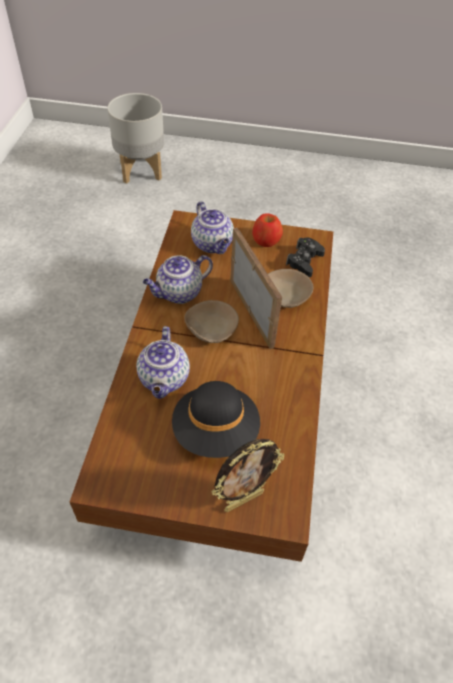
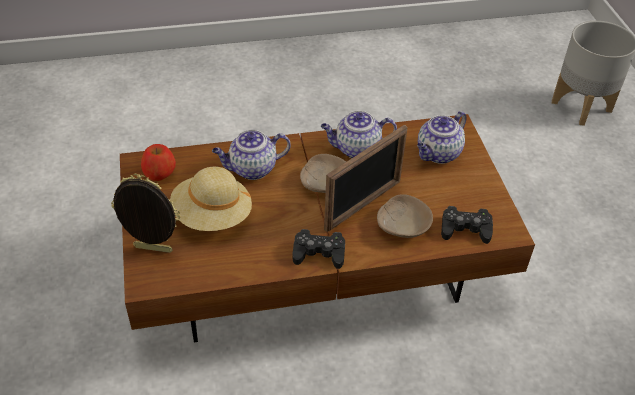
camera: 70 degrees right, 5 degrees down
teapot [143,255,213,304] -> teapot turned 45 degrees counterclockwise [321,111,397,158]
black hat [172,381,260,458] -> beige hat [170,166,252,231]
picture frame [212,439,285,512] -> picture frame turned 150 degrees clockwise [111,174,181,253]
apple [252,213,283,247] -> apple moved to [141,144,176,181]
none -> black game controller [292,229,345,269]

